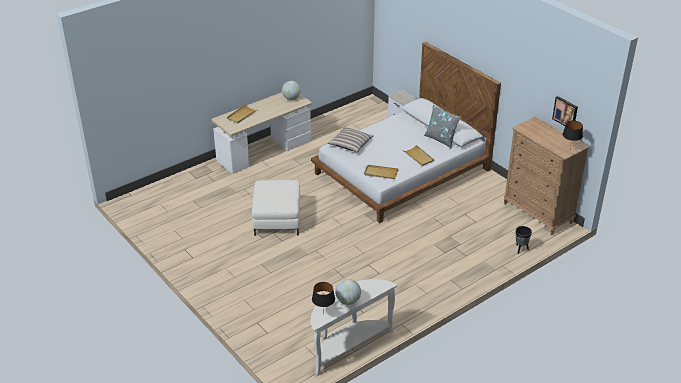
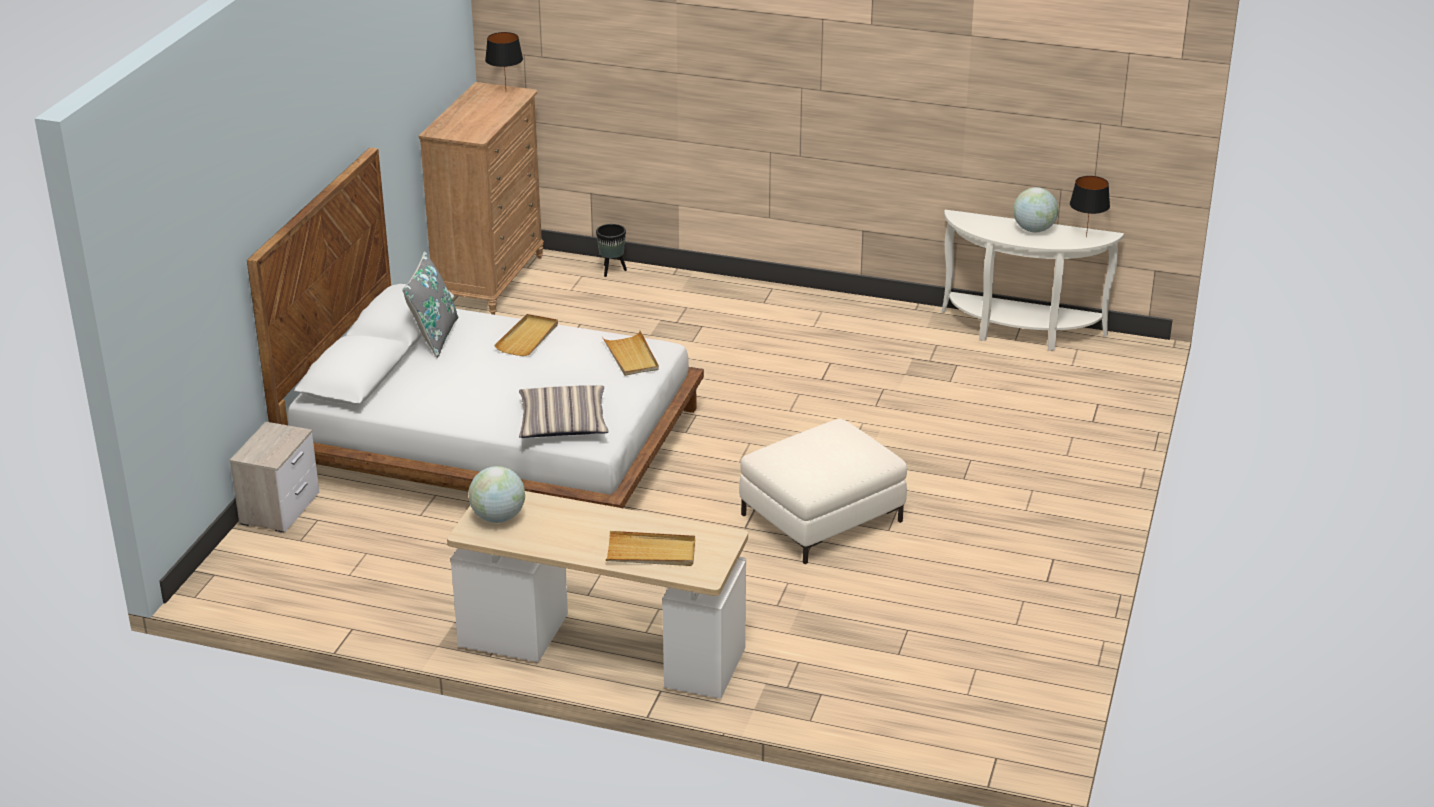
camera: 125 degrees left, 5 degrees down
picture [552,96,578,126] -> none

